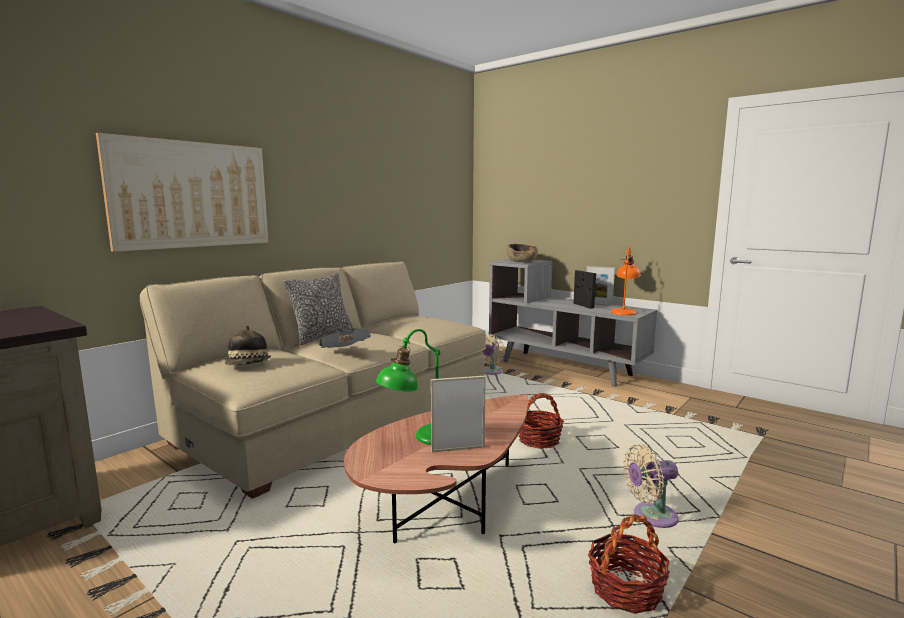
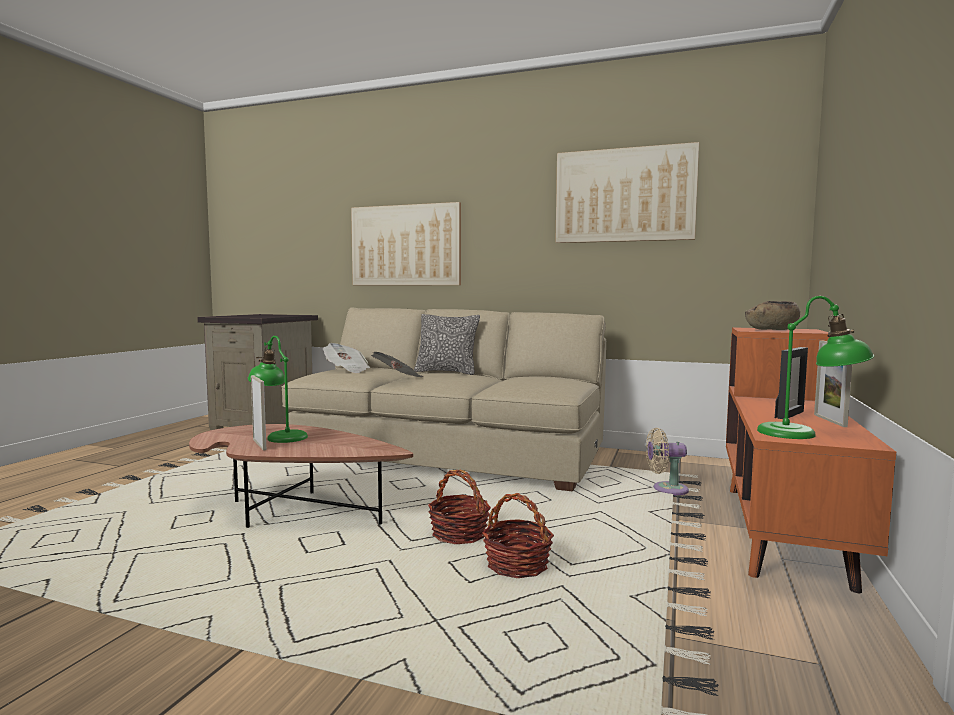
camera: 70 degrees right, 5 degrees down
hat [225,325,271,365] -> newspaper [323,343,370,373]
grey tv stand [489,259,657,387] -> orange tv stand [726,327,896,593]
basket [588,514,670,614] -> basket moved to [482,493,554,578]
orange table lamp [611,246,641,316] -> green table lamp [757,296,874,439]
beige fan [623,444,679,528] -> none
none -> picture [555,142,699,243]

